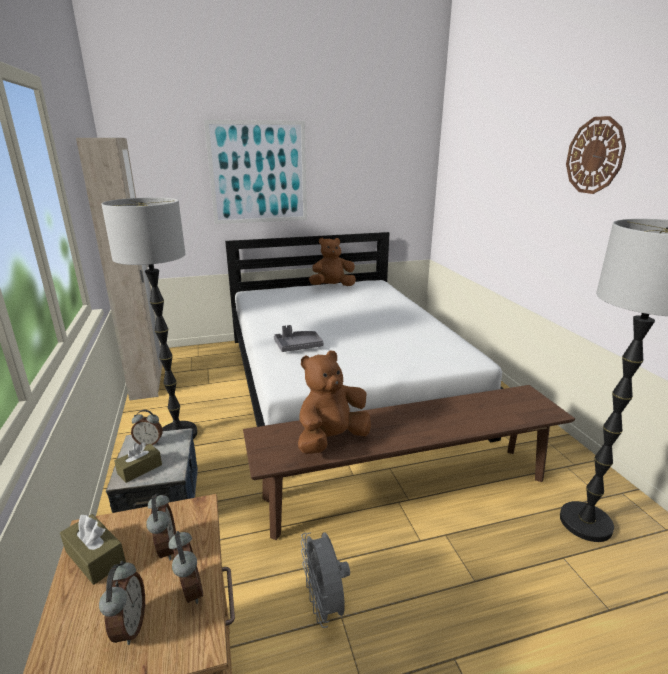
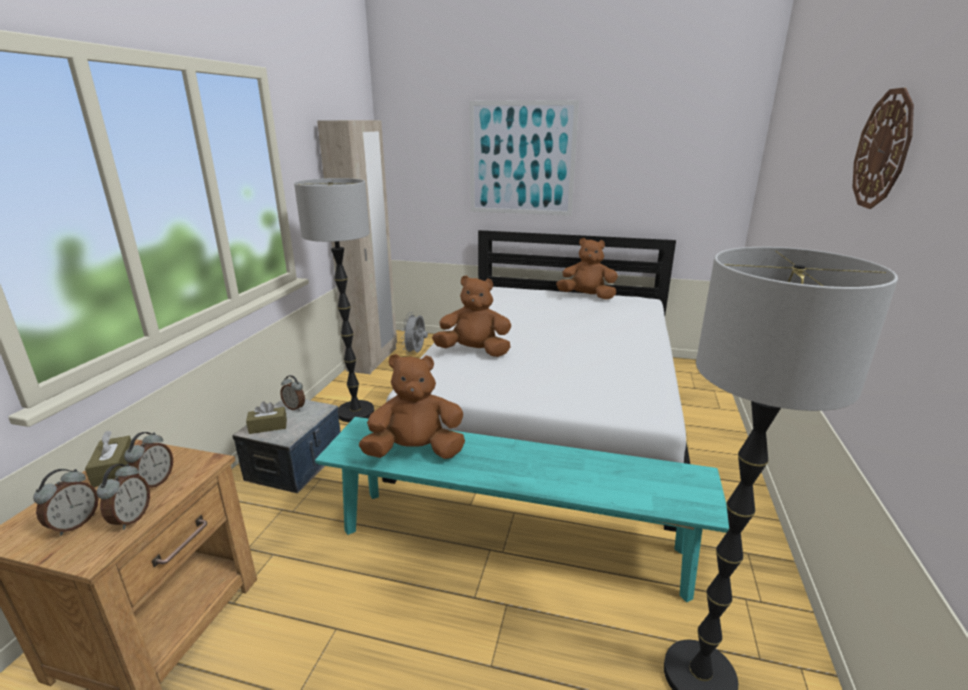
camera: 30 degrees right, 0 degrees up
brown bench [243,385,575,540] -> turquoise bench [315,417,729,602]
grey tray [274,325,324,352] -> brown plush toy [432,275,511,357]
grey fan [301,532,350,628] -> grey fan moved to [401,312,428,355]

